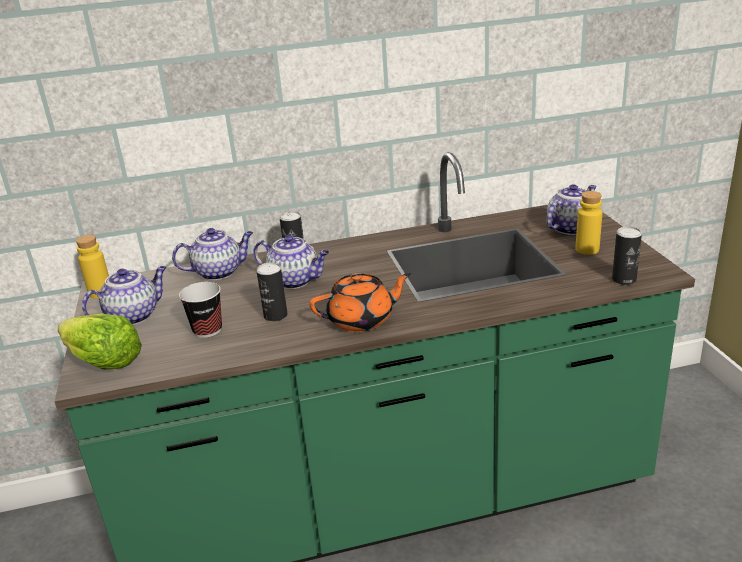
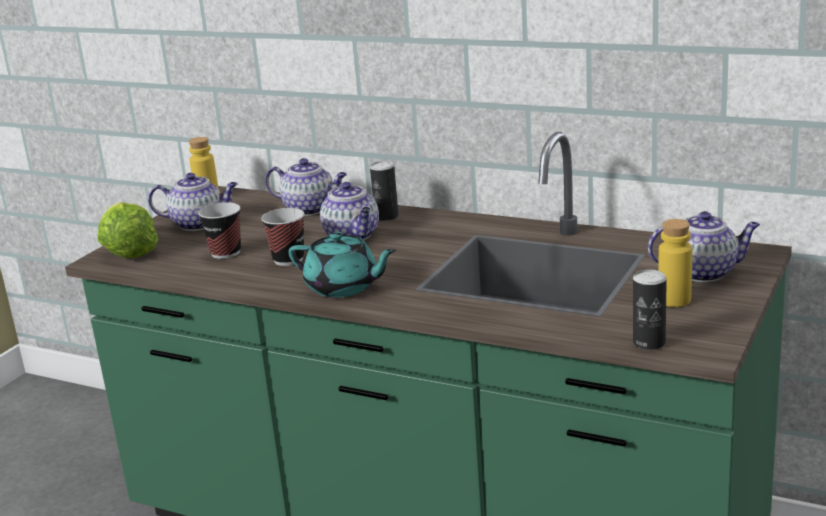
camera: 40 degrees right, 5 degrees down
can [256,262,288,322] -> cup [261,208,304,266]
orange teapot [310,273,411,332] -> turquoise teapot [289,232,397,298]

